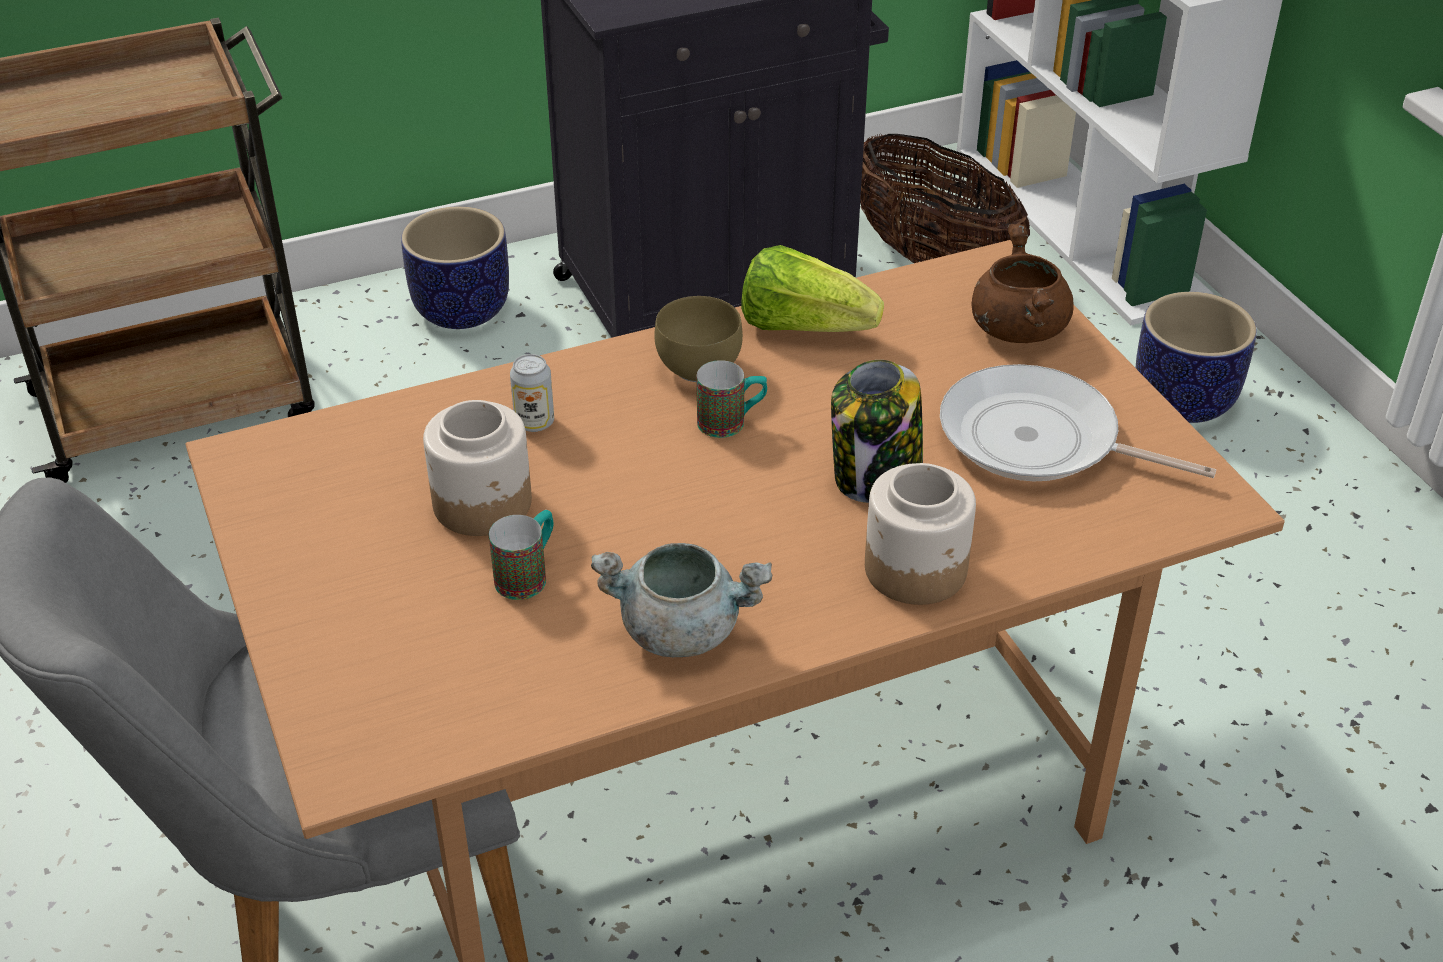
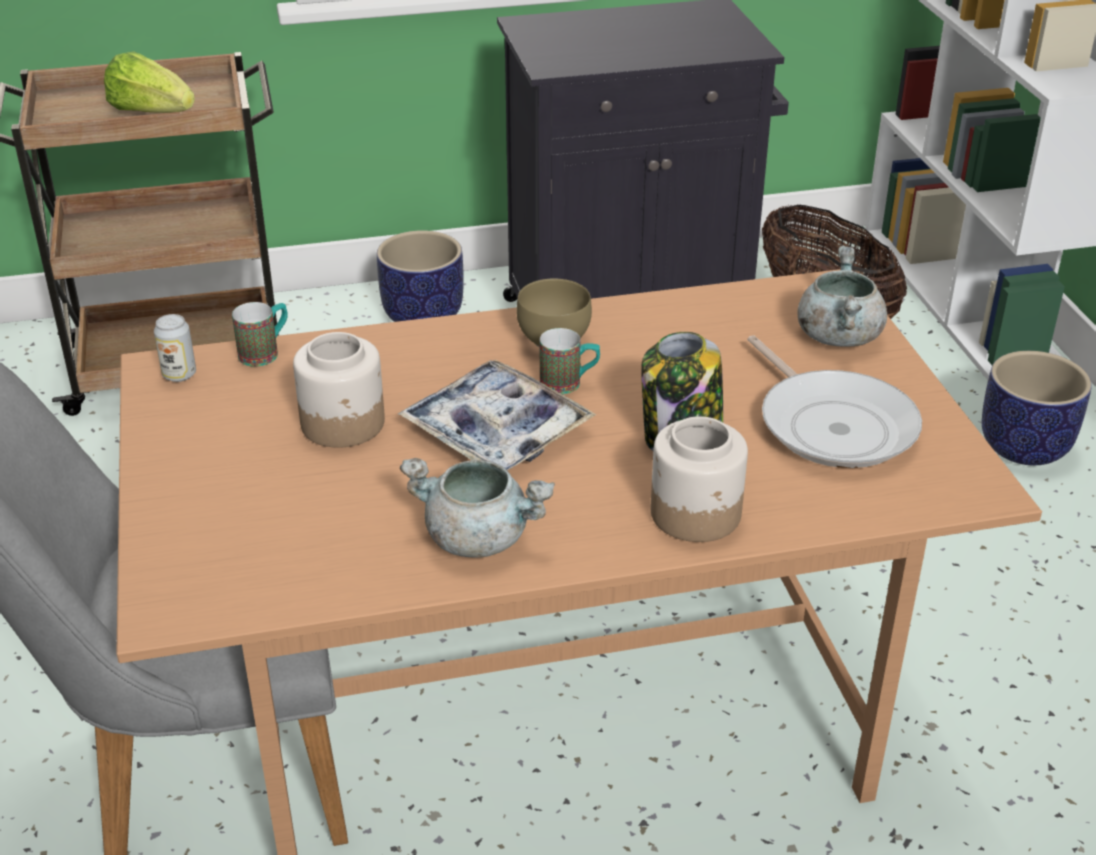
camera: 10 degrees right, 5 degrees down
mug [489,510,554,600] -> mug moved to [232,302,288,367]
can [510,354,554,432] -> can moved to [154,314,196,382]
lettuce [741,245,884,332] -> lettuce moved to [104,51,195,113]
frying pan [940,364,1216,481] -> frying pan turned 150 degrees counterclockwise [747,335,922,468]
brown cooking pot [971,224,1074,343] -> grey cooking pot [797,246,887,346]
none -> tray [398,360,596,471]

